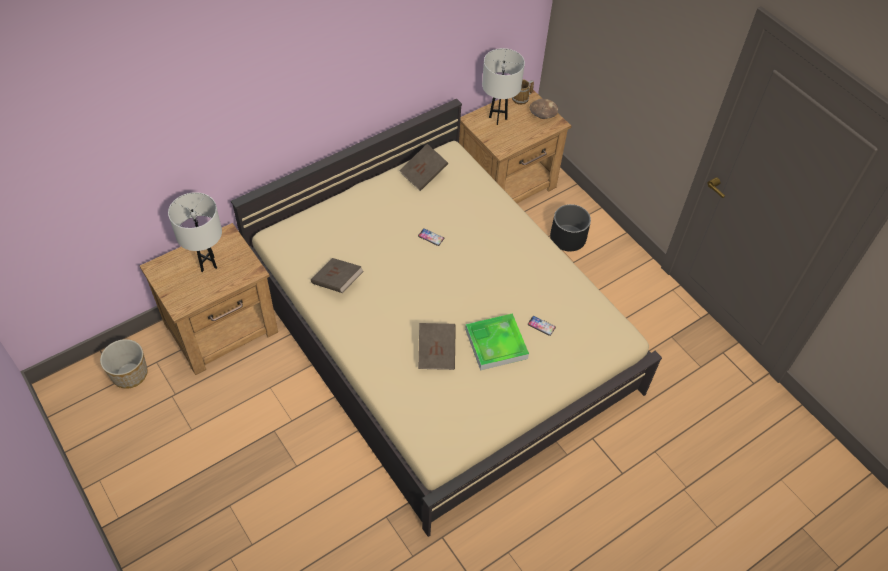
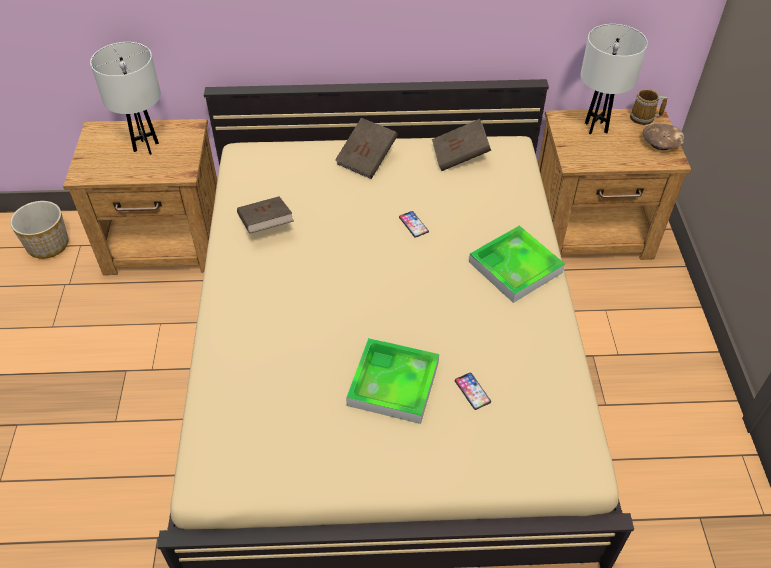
camera: 35 degrees right, 5 degrees down
brown book [418,323,456,370] -> brown book moved to [335,118,398,179]
black planter [550,204,591,252] -> none
none -> tray [469,225,565,303]

